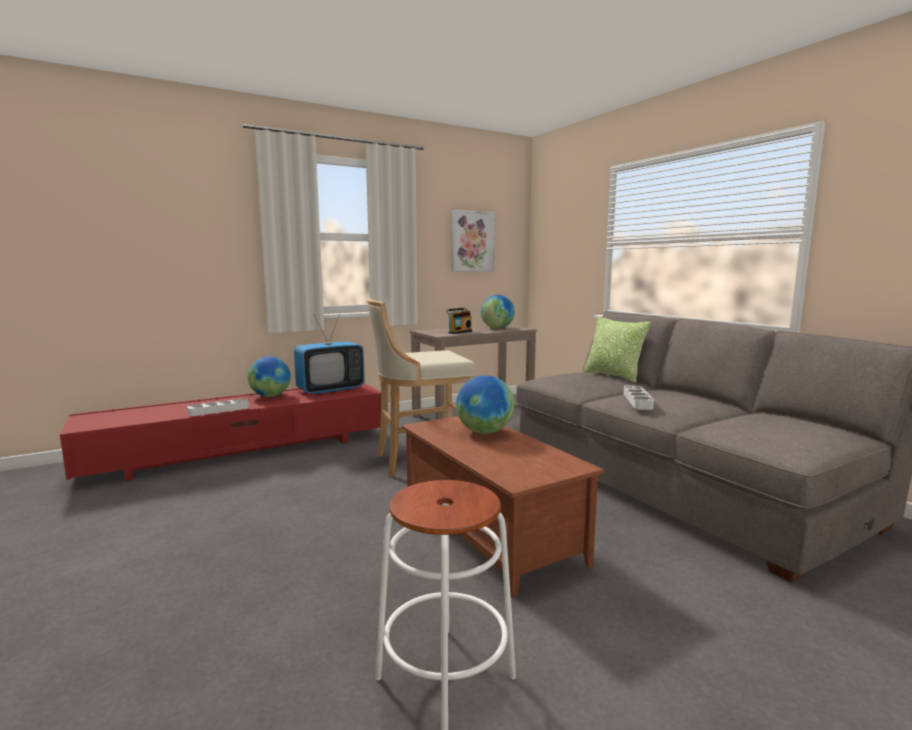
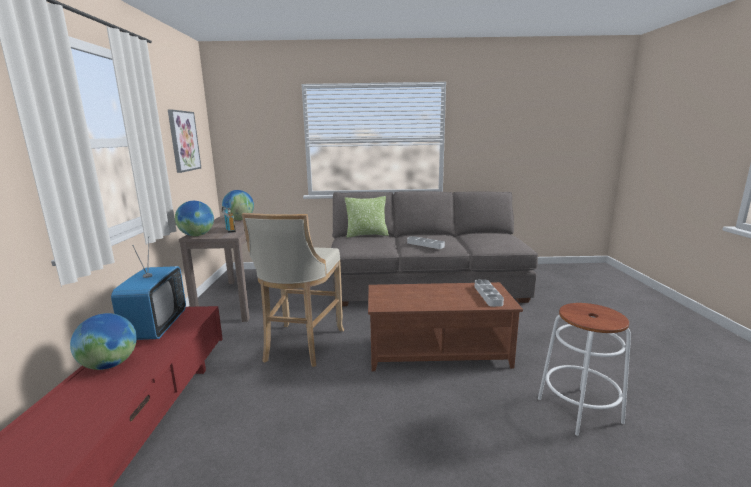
camera: 60 degrees left, 5 degrees up
grey tray [187,399,249,416] -> grey tray moved to [474,279,504,307]
globe [456,375,514,434] -> globe moved to [175,201,214,236]

